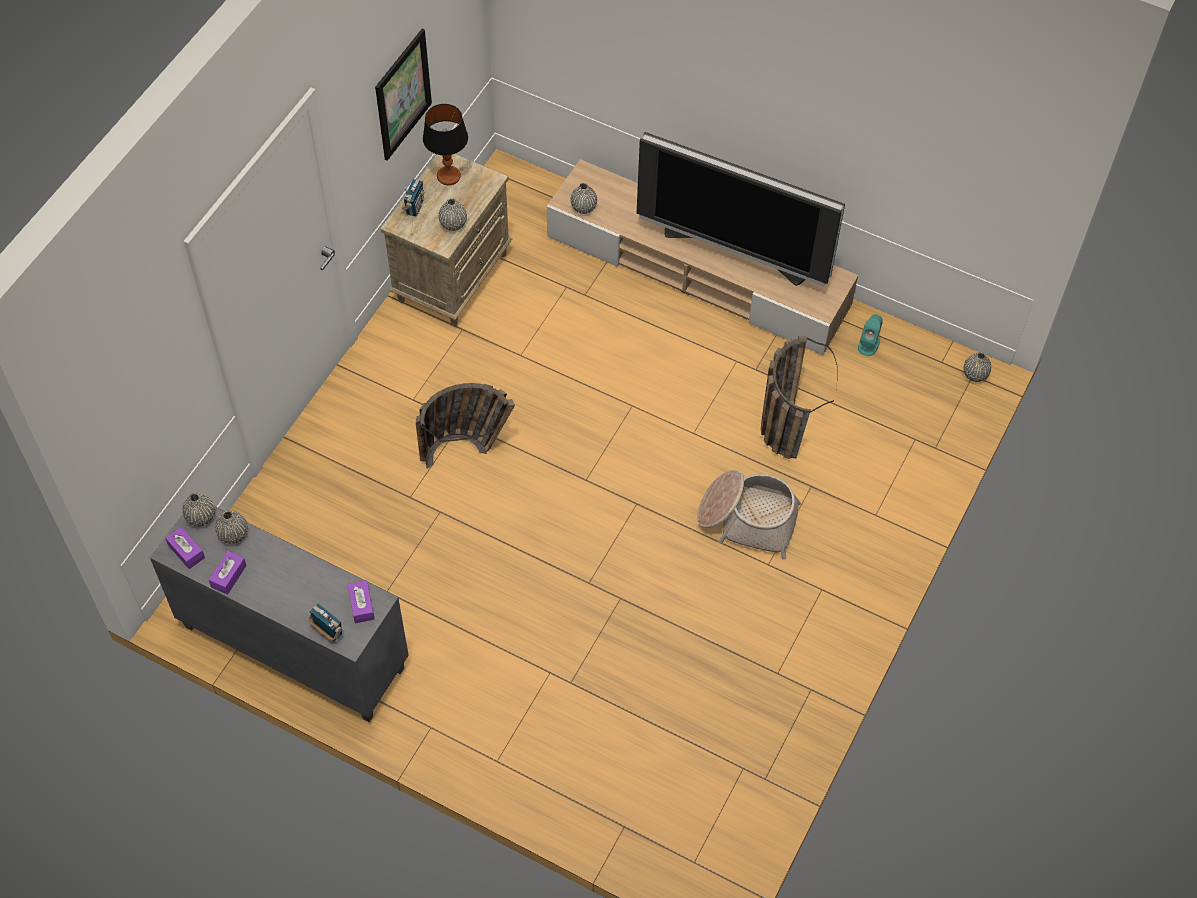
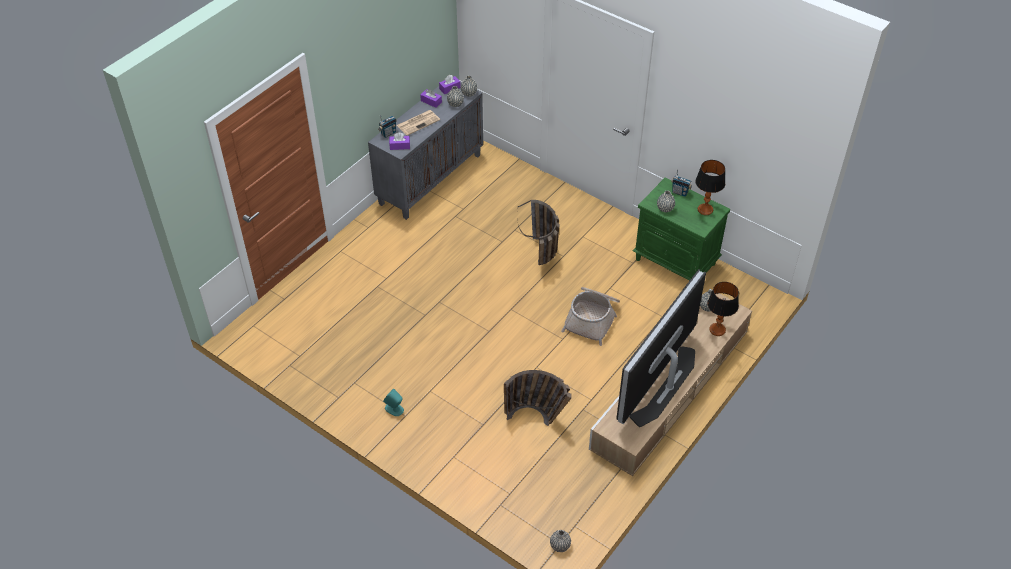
camera: 100 degrees right, 10 degrees down
picture [375,28,432,161] -> none
beige nightstand [381,154,512,326] -> green nightstand [632,178,730,281]
basket [697,470,801,560] -> basket moved to [561,287,620,346]
turquoise speaker [858,314,883,356] -> turquoise speaker moved to [383,389,404,416]
none -> newspaper [396,110,440,136]
none -> table lamp [708,282,739,336]

